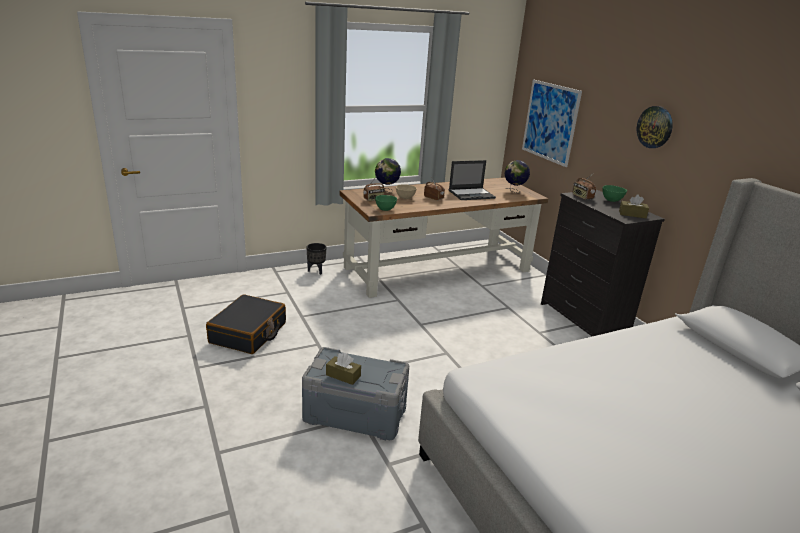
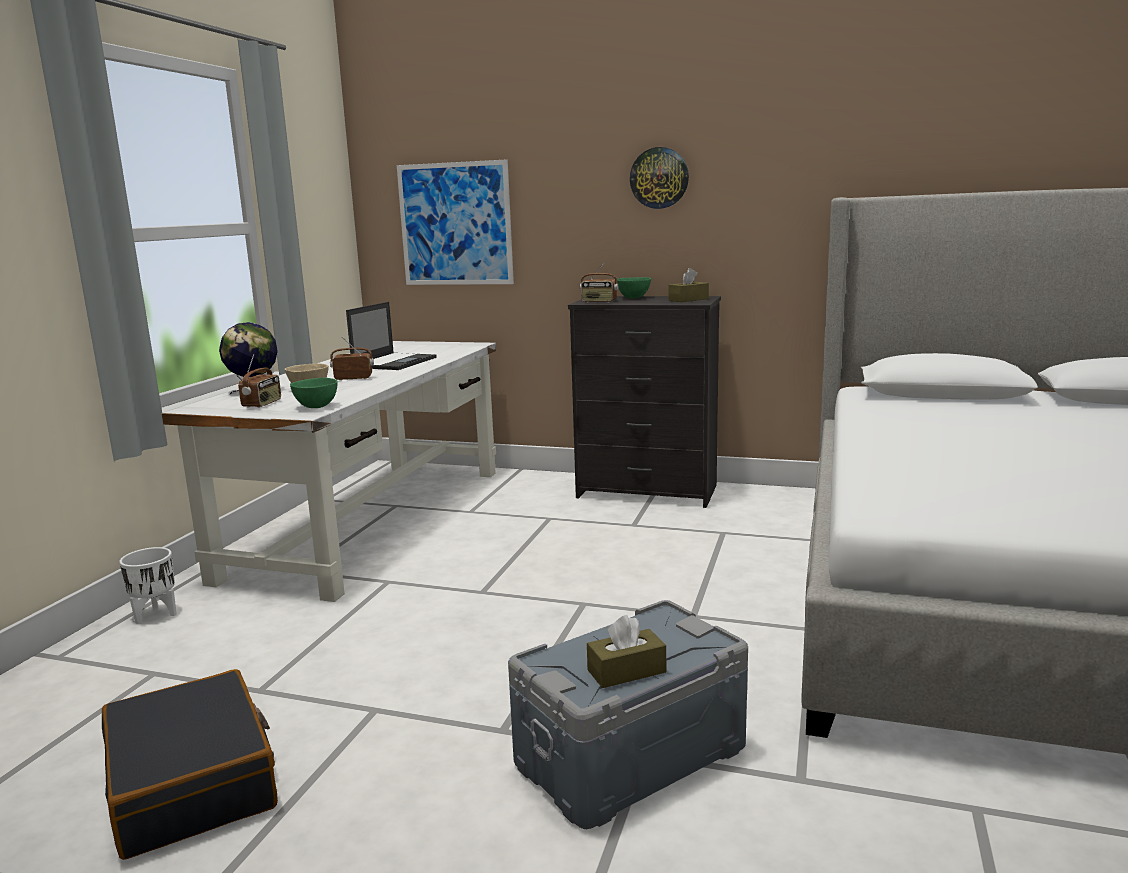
camera: 45 degrees left, 10 degrees down
black planter [306,243,327,275] -> white planter [119,547,177,624]
brown desk [340,177,548,298] -> white desk [161,341,496,602]
globe [505,160,530,193] -> none

